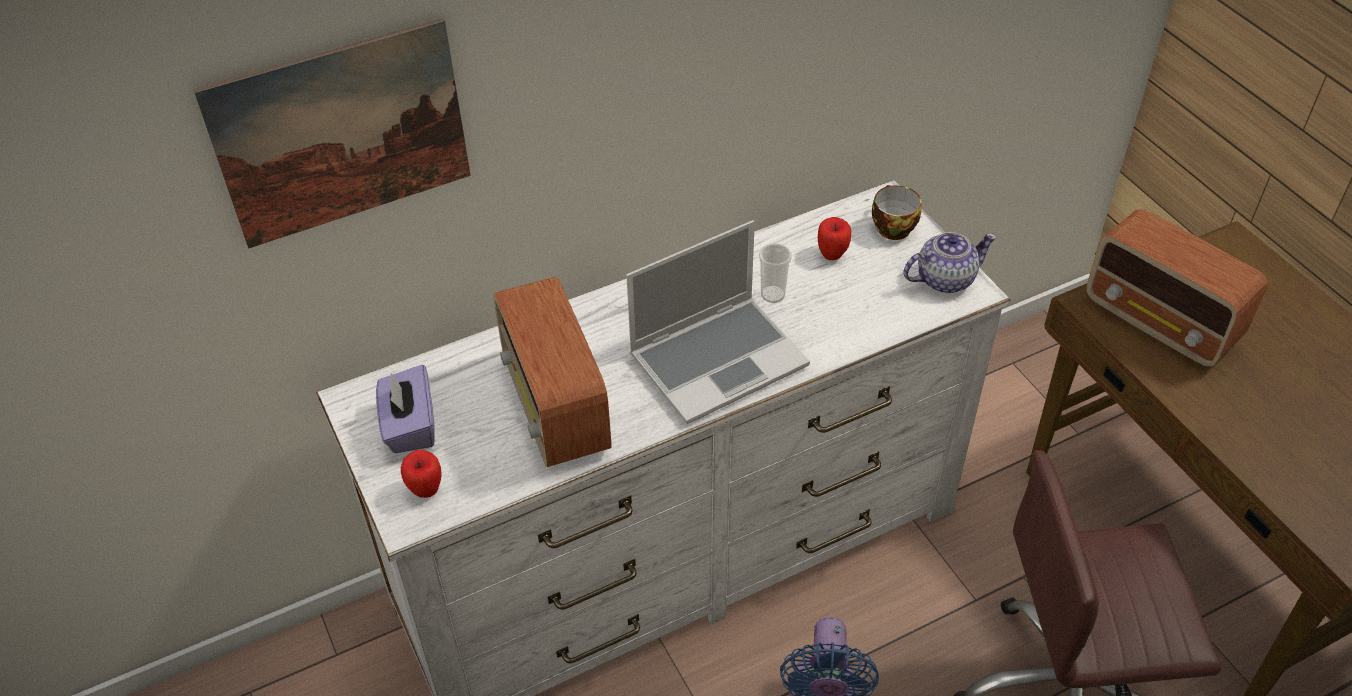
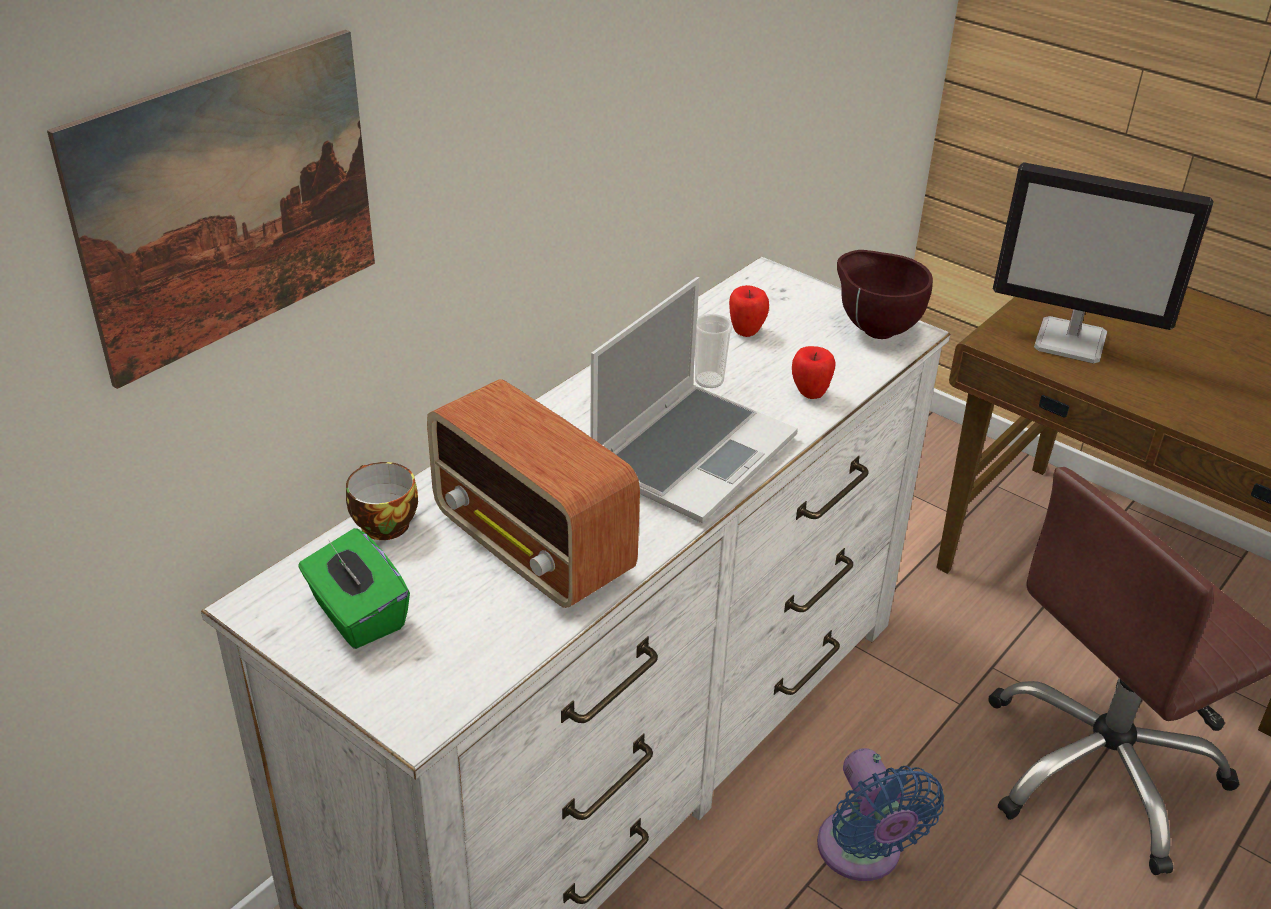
camera: 25 degrees left, 10 degrees down
purple tissue box [376,365,435,453] -> green tissue box [298,528,410,649]
apple [401,450,441,498] -> apple moved to [792,346,836,399]
cup [872,185,922,240] -> cup moved to [346,462,418,540]
teapot [904,232,997,293] -> brown bowl [837,250,933,339]
radio [1086,209,1268,366] -> monitor [993,162,1214,363]

